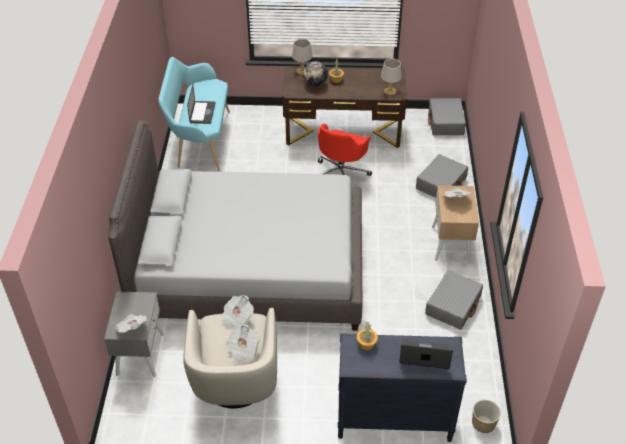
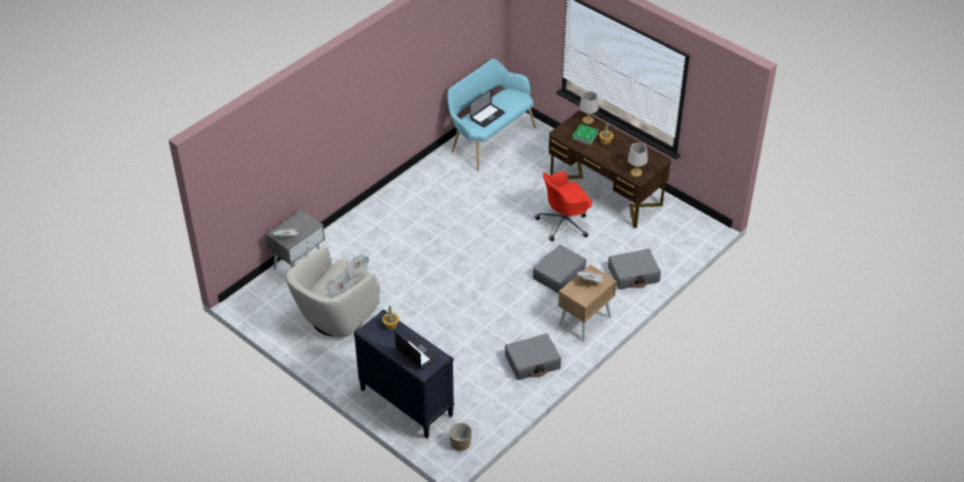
camera: 40 degrees right, 0 degrees up
grey bed [108,120,362,331] -> none
globe [303,61,328,87] -> book [572,124,598,145]
grey suitcase [428,98,466,135] -> grey suitcase moved to [533,245,586,294]

